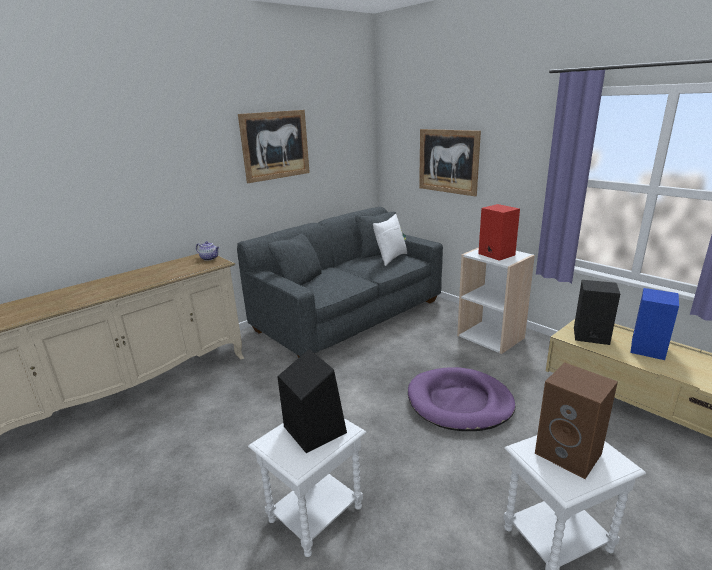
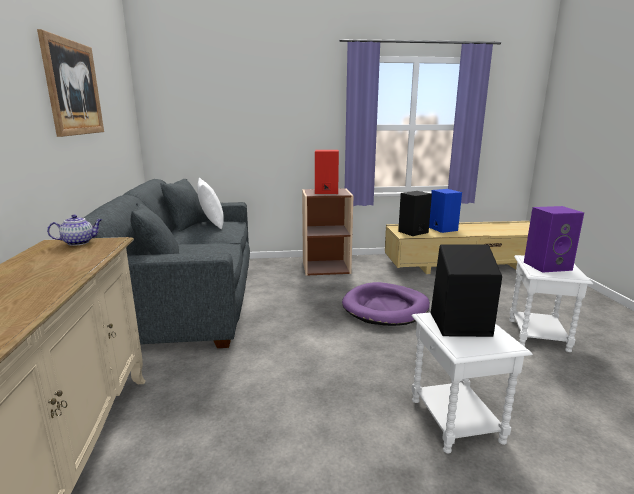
camera: 55 degrees left, 5 degrees down
picture [419,129,481,196] -> none
white bookcase [457,247,535,354] -> brown bookcase [302,188,354,276]
brown speaker [535,362,618,479] -> purple speaker [524,206,584,273]

